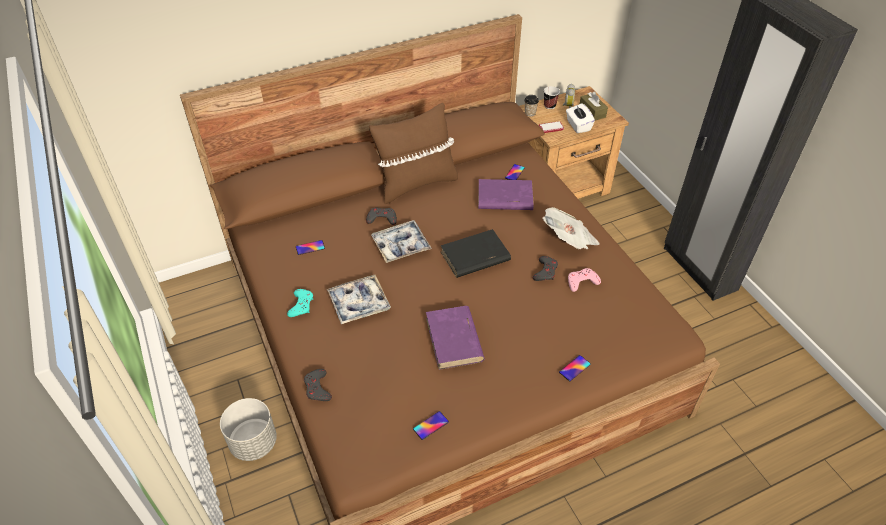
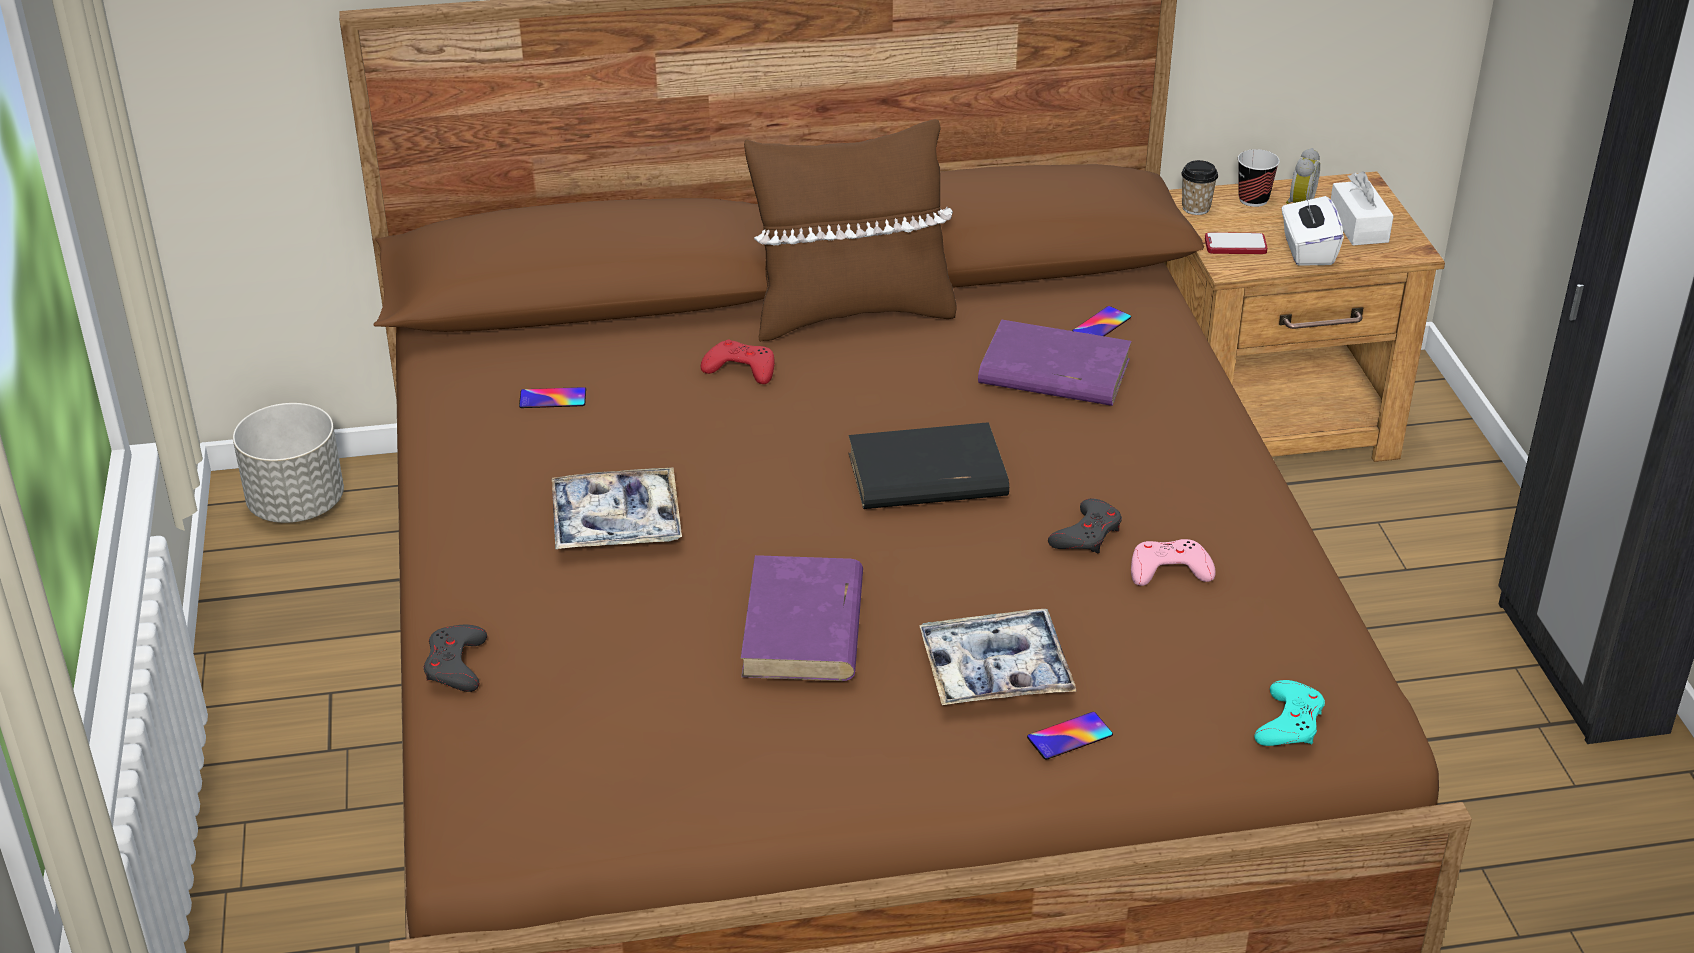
camera: 15 degrees right, 10 degrees down
grey planter [220,398,277,461] -> grey planter moved to [233,403,344,523]
turquoise game controller [287,289,313,317] -> turquoise game controller moved to [1254,680,1325,746]
grey game controller [366,208,397,225] -> red game controller [701,340,774,384]
tray [371,220,432,263] -> tray moved to [919,609,1076,705]
phone [413,411,449,440] -> none
newspaper [542,207,600,250] -> none
brown tissue box [580,92,608,120] -> white tissue box [1331,171,1394,246]

